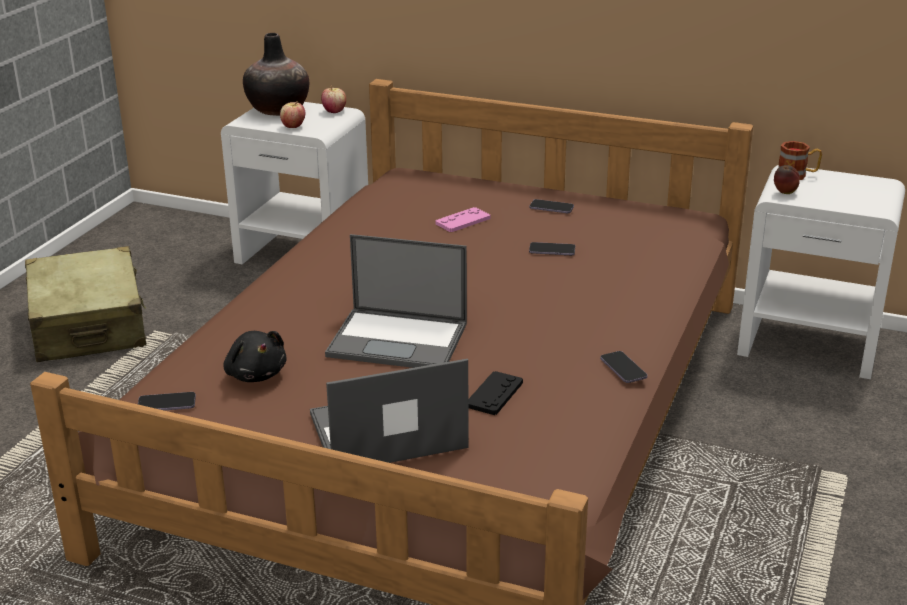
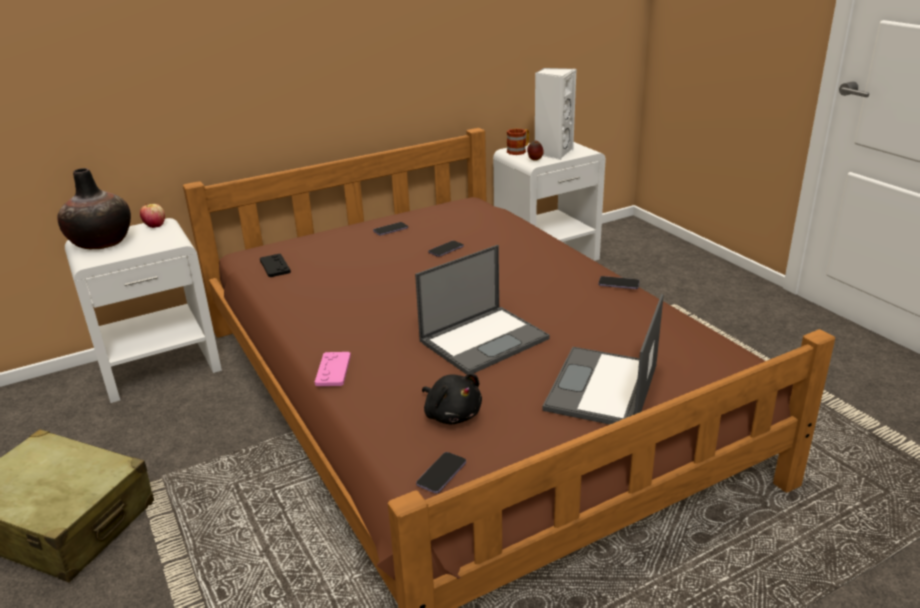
camera: 50 degrees left, 0 degrees up
black plush toy [223,331,286,382] -> black plush toy turned 45 degrees clockwise [422,374,482,425]
apple [280,102,305,128] -> none
pink game controller [435,207,490,232] -> pink game controller moved to [315,352,351,386]
black game controller [468,371,523,415] -> black game controller moved to [260,254,291,277]
none -> white speaker [535,68,576,160]

